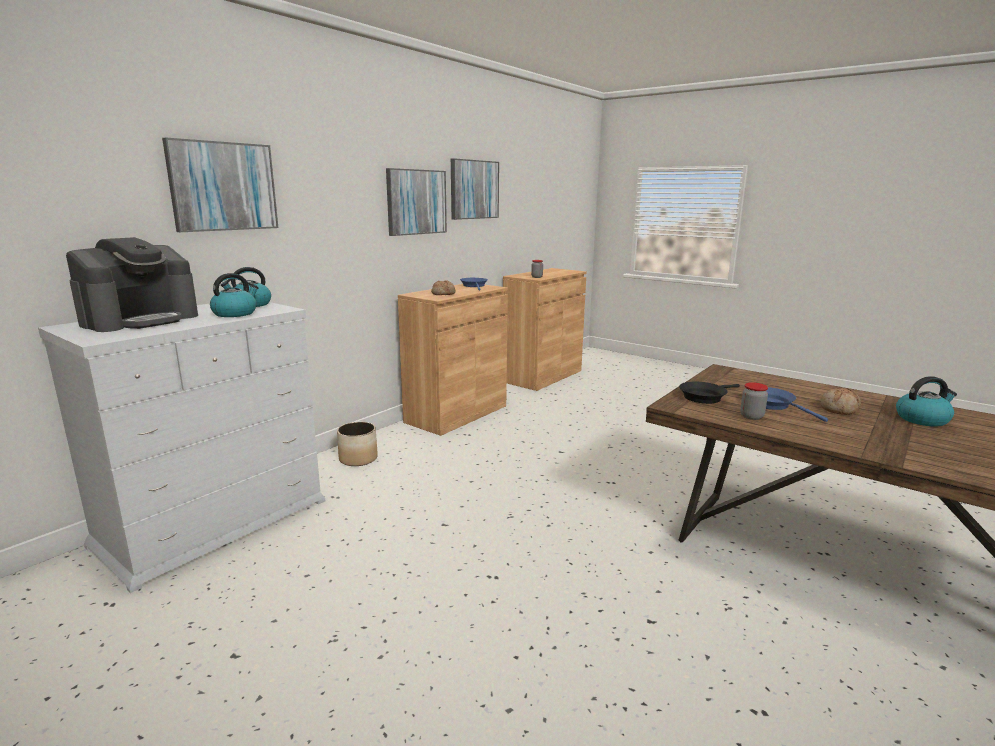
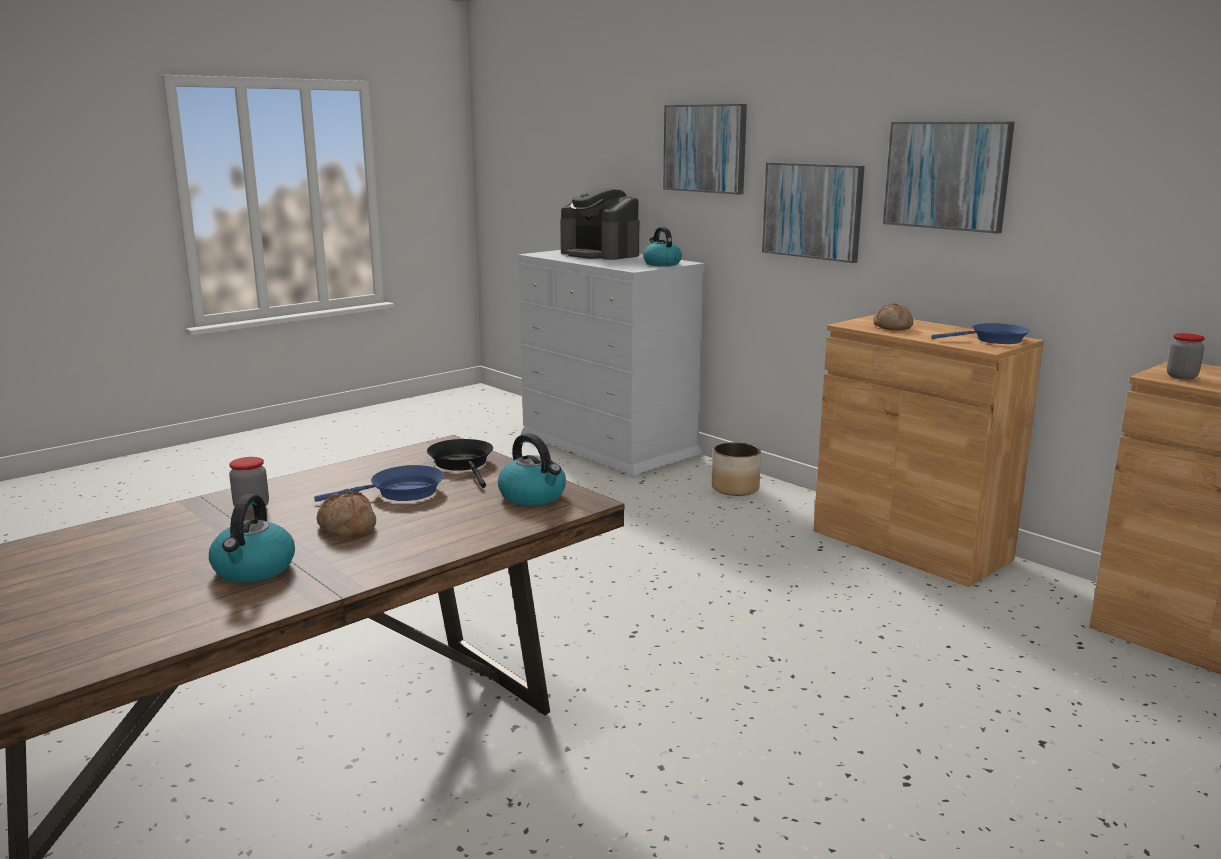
camera: 100 degrees right, 0 degrees up
kettle [210,273,259,317] -> kettle moved to [498,433,566,506]
picture [451,158,499,220] -> picture moved to [762,162,865,263]
jar [740,382,768,420] -> jar moved to [229,457,269,513]

